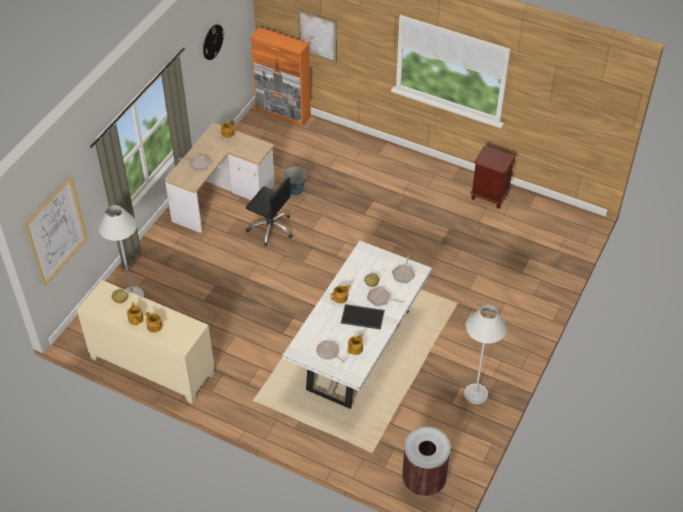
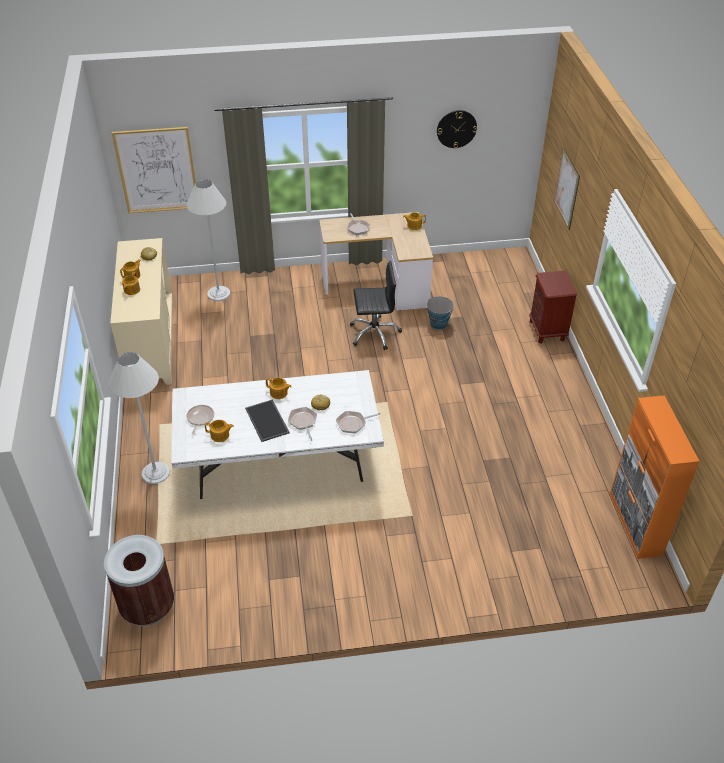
camera: 55 degrees right, 5 degrees down
black office chair [246,177,293,247] -> black office chair turned 90 degrees counterclockwise [350,261,402,350]
orange cabinet [251,27,311,126] -> orange cabinet moved to [610,395,700,559]
white floor lamp [464,305,507,404] -> white floor lamp moved to [109,352,170,484]
brown nightstand [471,146,516,209] -> brown nightstand moved to [529,270,577,344]

